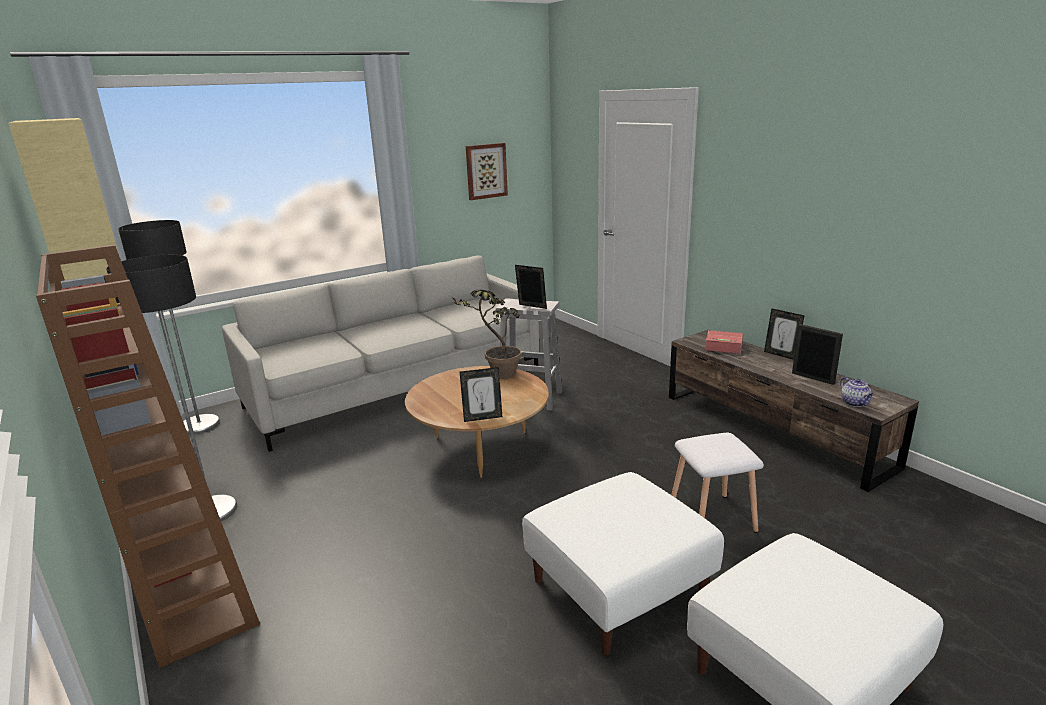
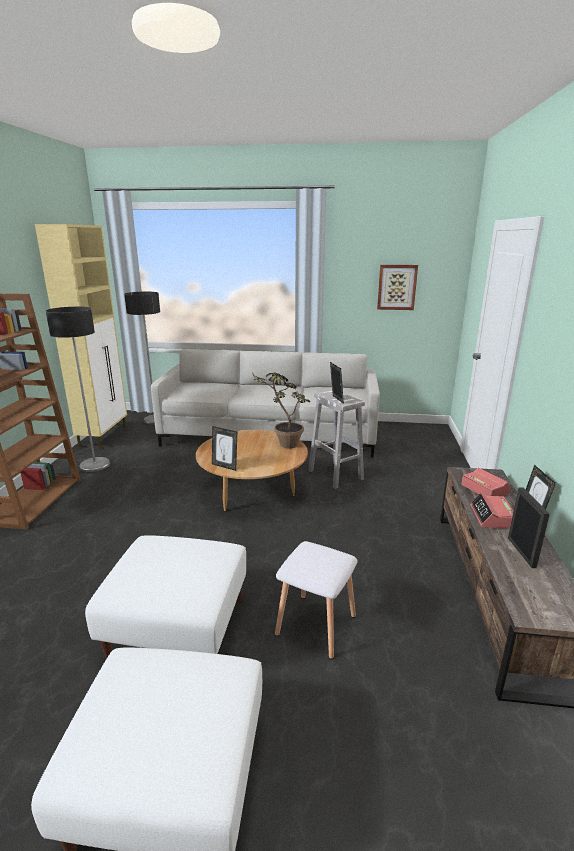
camera: 40 degrees right, 0 degrees up
teapot [840,377,875,407] -> none
none -> alarm clock [470,493,513,528]

